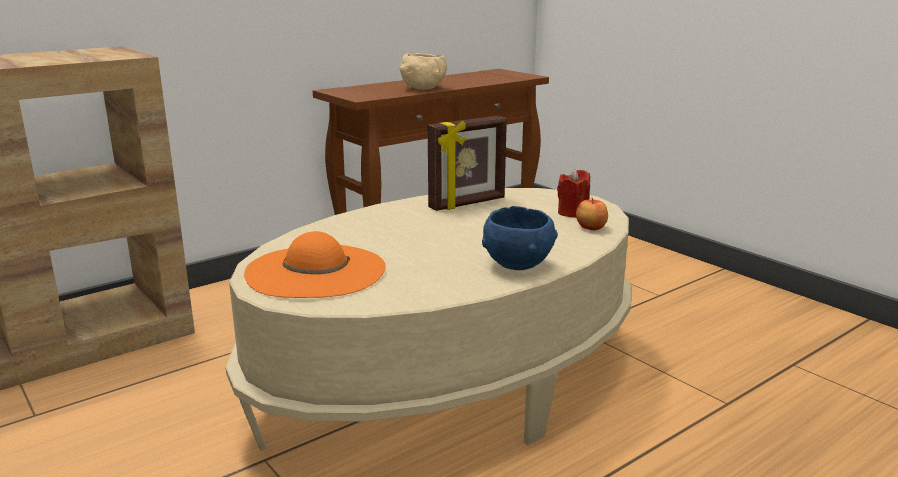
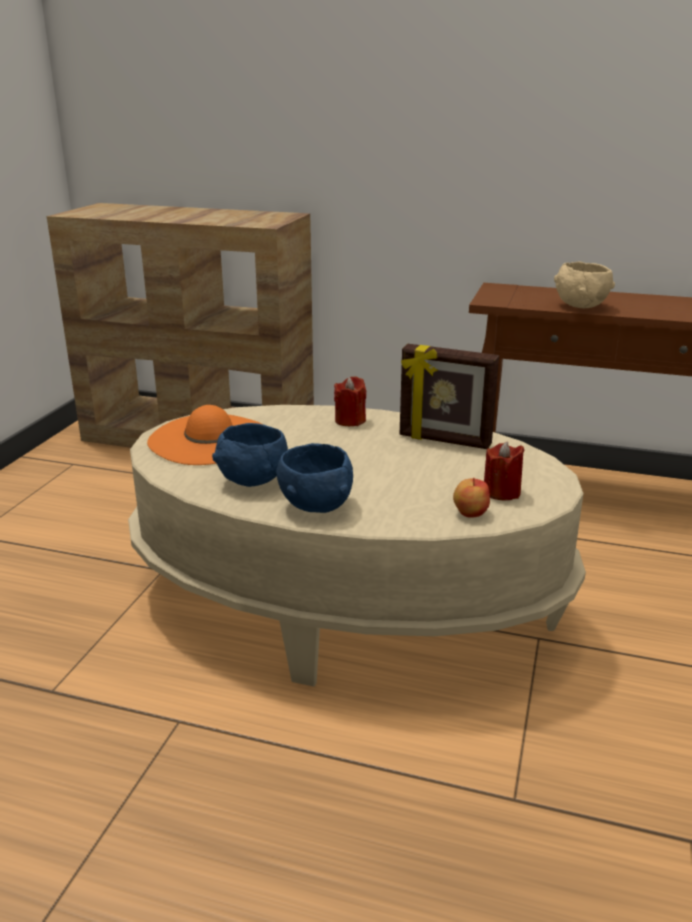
camera: 55 degrees right, 5 degrees up
none -> blue bowl [212,423,288,487]
none -> red candle [334,376,366,426]

